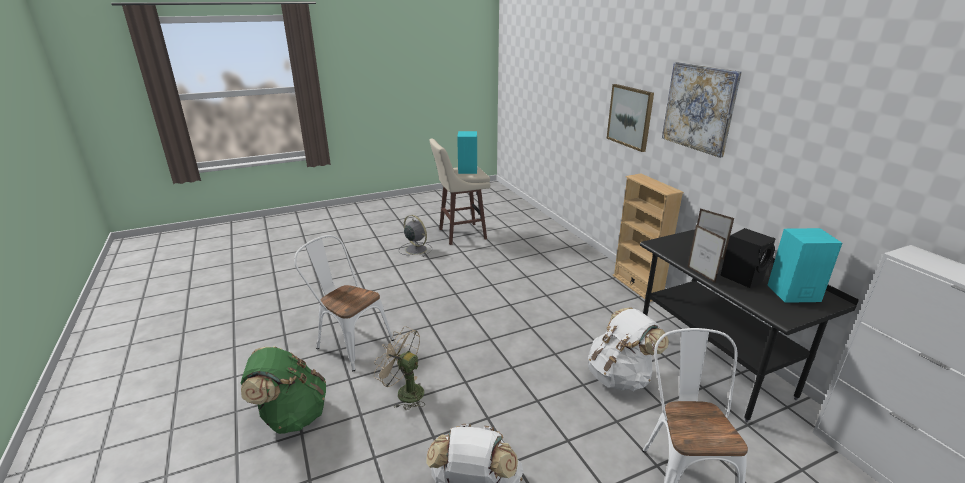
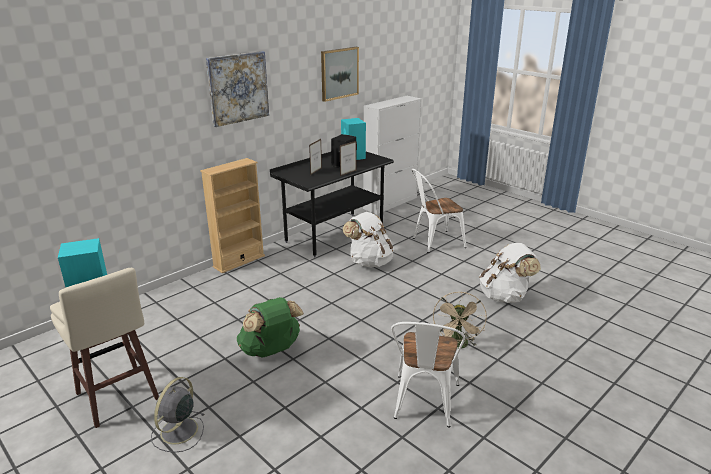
camera: 110 degrees left, 0 degrees up
green backpack [241,346,326,434] -> green backpack moved to [237,297,304,358]
picture [607,84,654,152] -> picture moved to [321,47,359,102]

